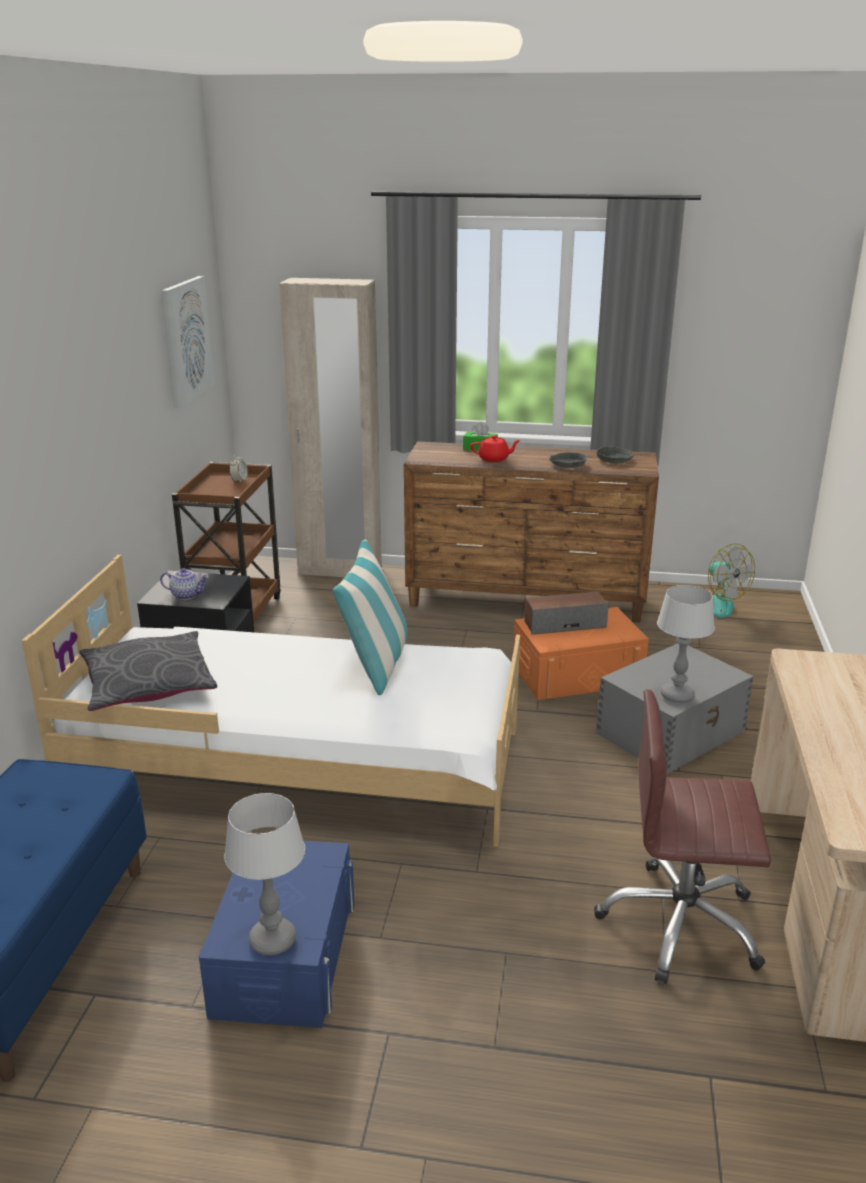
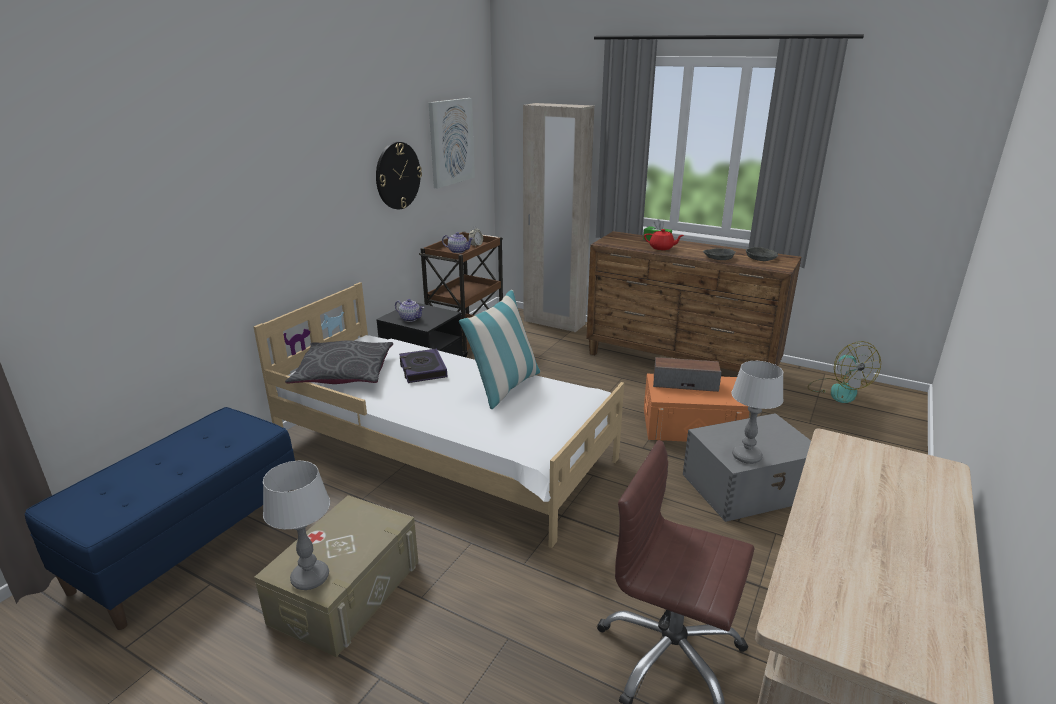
camera: 20 degrees right, 0 degrees up
blue storage box [199,841,355,1028] -> beige storage box [254,495,418,657]
none -> wall clock [376,142,422,209]
none -> book [399,349,447,383]
none -> teapot [442,232,474,253]

